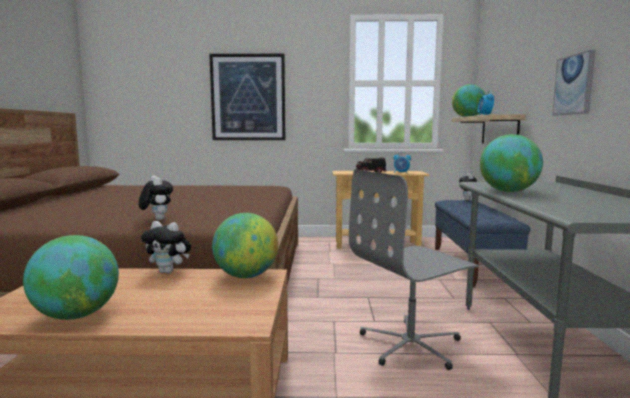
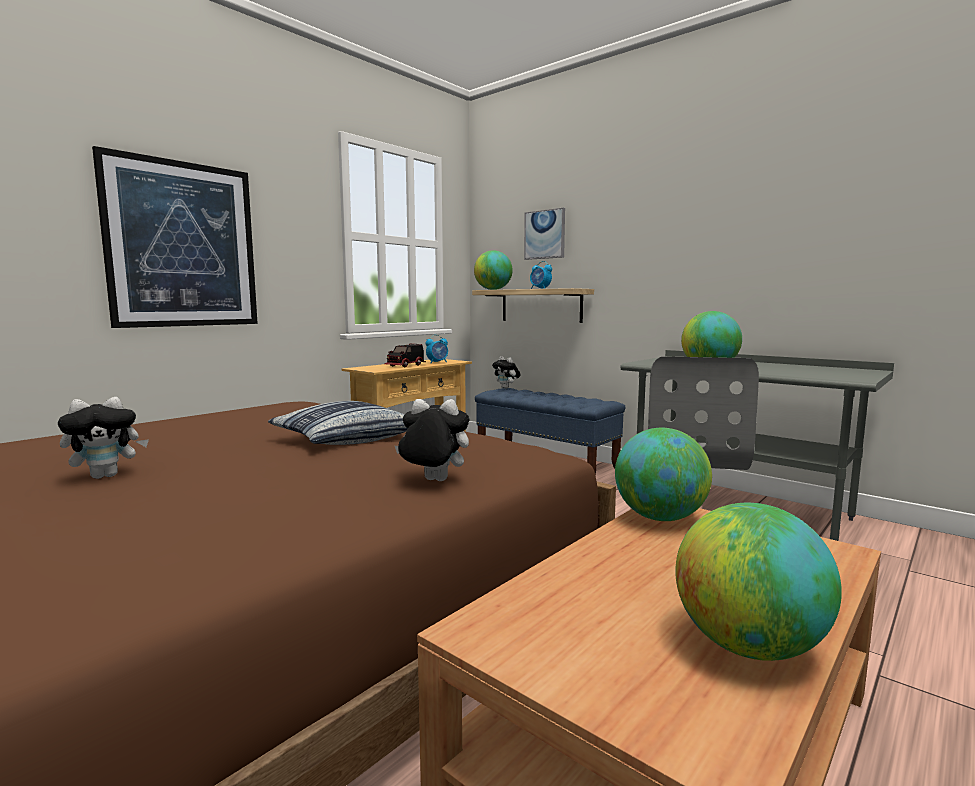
camera: 50 degrees left, 0 degrees up
plush toy [141,221,191,274] -> plush toy moved to [58,397,149,479]
picture [552,50,596,116] -> picture moved to [524,208,565,260]
none -> pillow [268,401,408,445]

